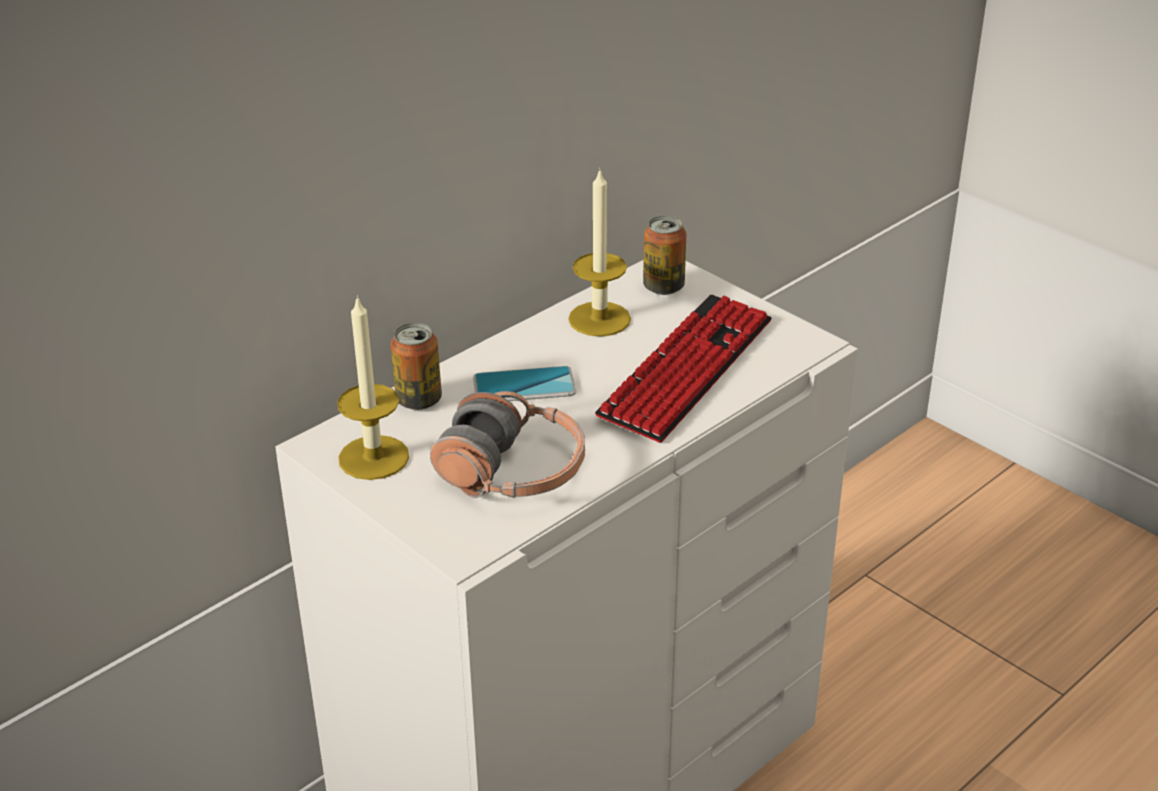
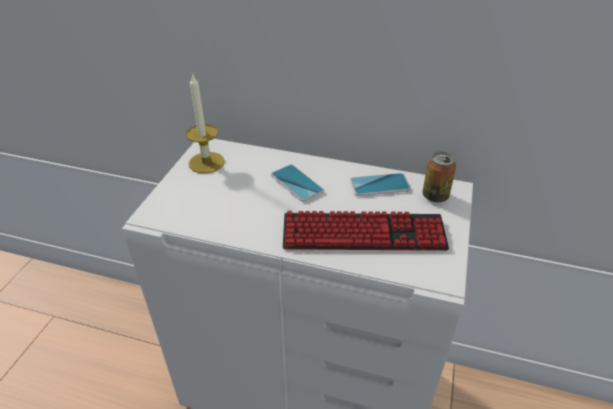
camera: 60 degrees right, 5 degrees up
can [390,323,442,410] -> none
headphones [430,391,585,498] -> none
candle [568,168,631,337] -> phone [350,173,411,196]

